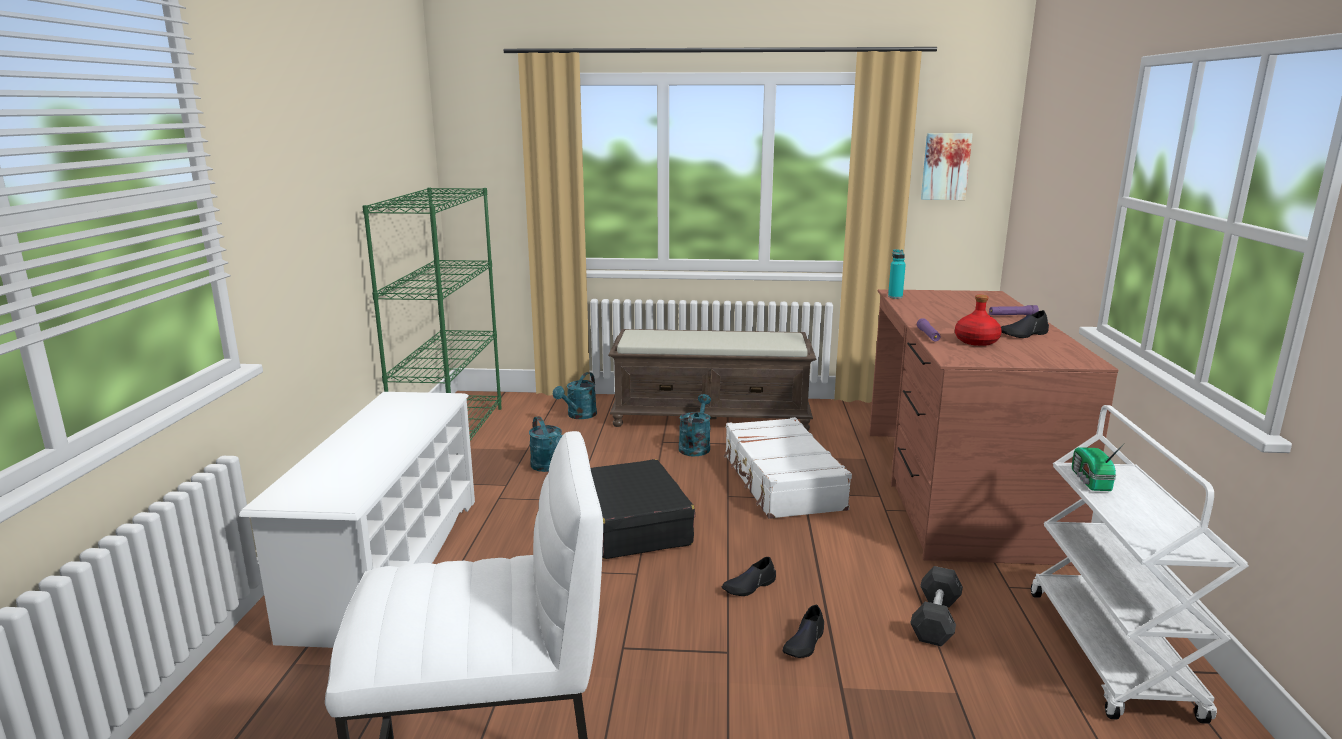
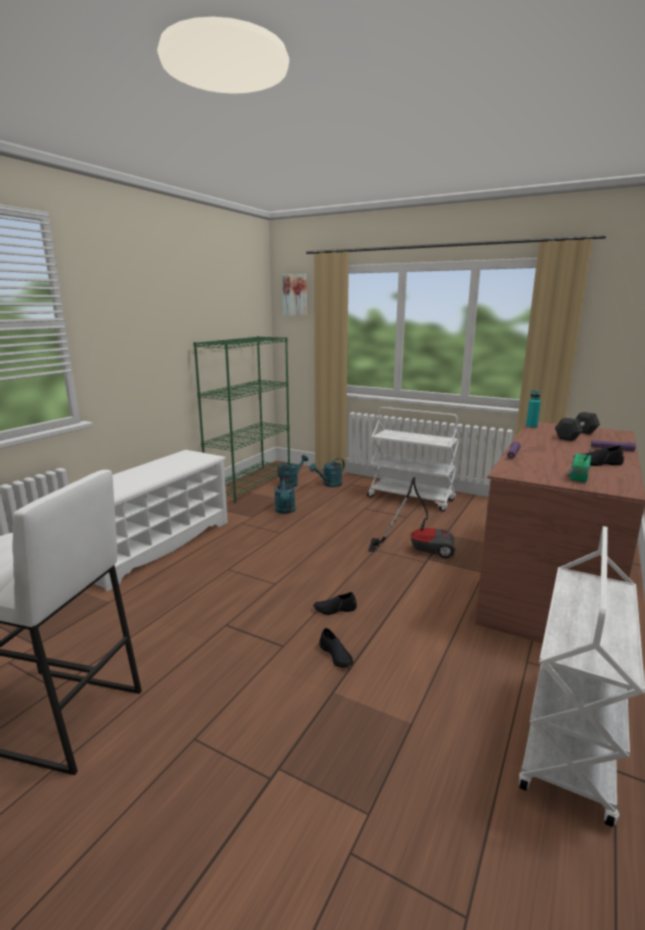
camera: 25 degrees right, 0 degrees up
black suitcase [590,459,695,559] -> none
brown bench [608,329,816,431] -> white cart [367,407,460,512]
turquoise watering can [678,394,711,456] -> turquoise watering can moved to [278,455,308,487]
white suitcase [723,417,852,519] -> vacuum cleaner [368,477,455,559]
black shoe [783,605,824,658] -> black shoe turned 90 degrees counterclockwise [319,628,353,668]
grey dumbbell [910,566,963,646] -> grey dumbbell moved to [555,412,600,441]
picture [921,133,973,200] -> picture moved to [282,274,307,316]
red bottle [955,295,1002,346] -> none
radio [1072,444,1124,491] -> radio moved to [568,446,593,482]

